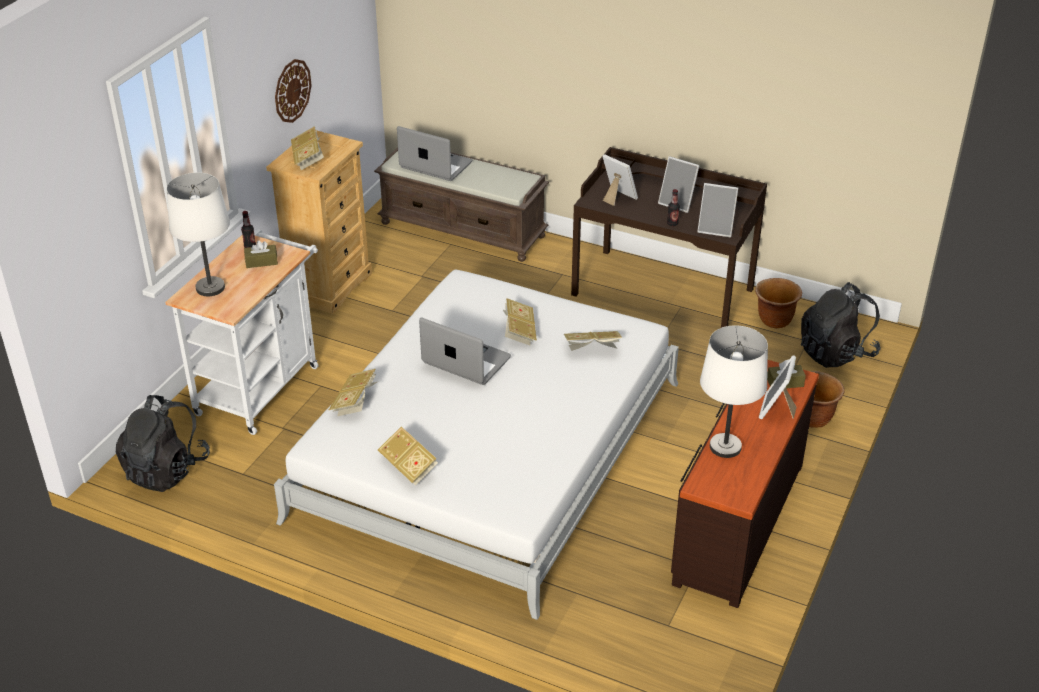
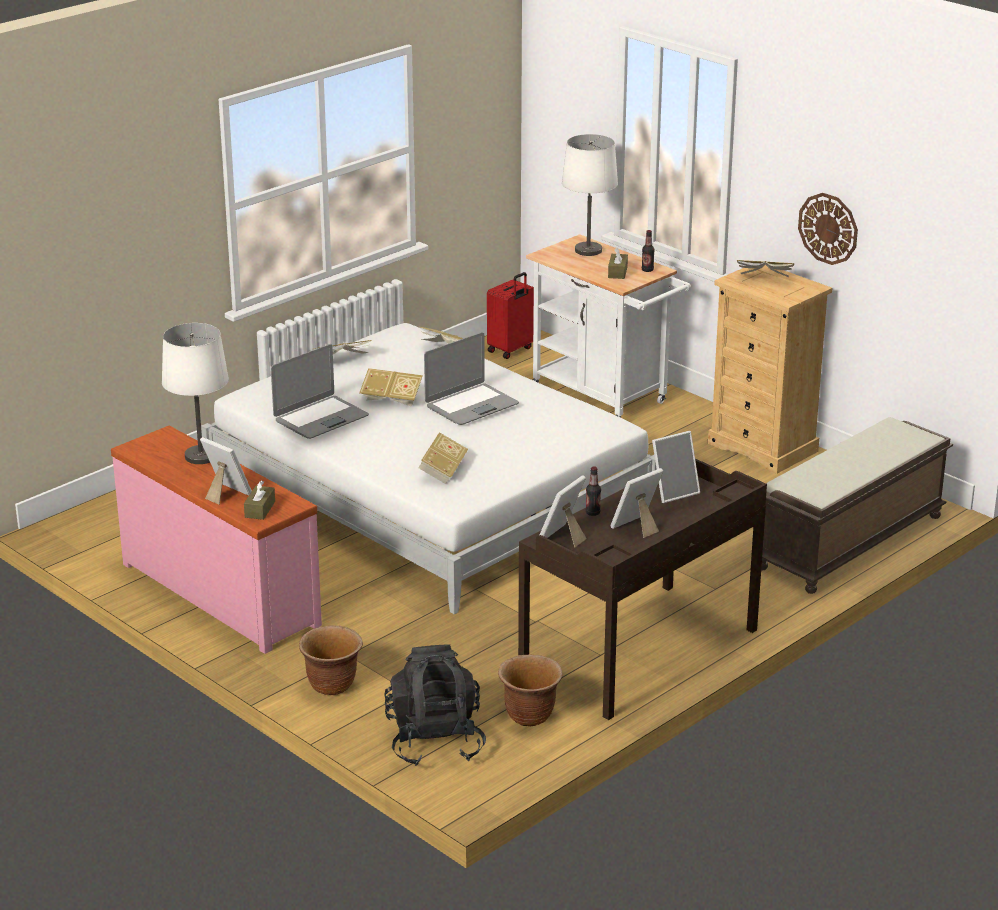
camera: 110 degrees right, 10 degrees down
black backpack [116,395,210,492] -> red suitcase [487,272,534,359]
laptop [397,126,472,181] -> laptop moved to [271,344,369,439]
book [502,298,537,345] -> book moved to [359,368,423,407]
brown dresser [671,360,819,608] -> pink dresser [111,425,322,654]

